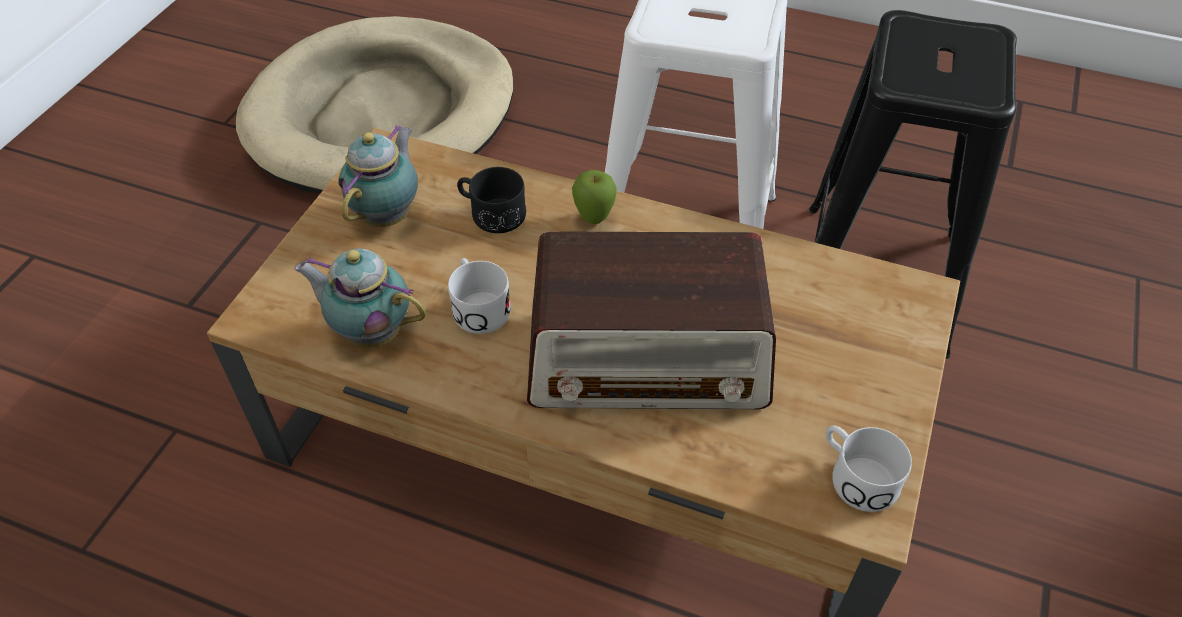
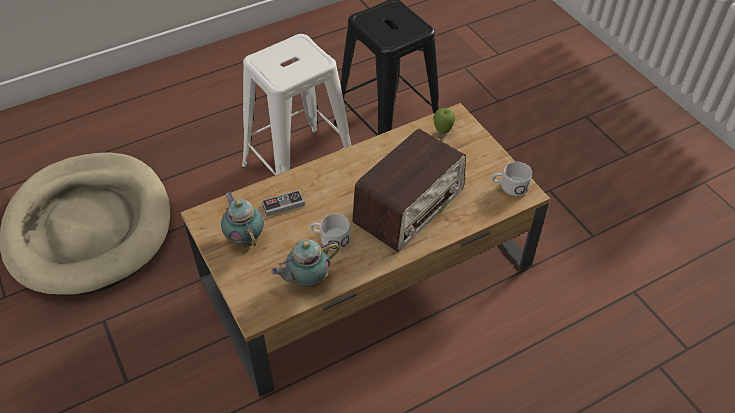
camera: 50 degrees left, 0 degrees up
black mug [457,167,526,233] -> game controller [262,190,305,216]
apple [572,170,617,224] -> apple moved to [433,108,455,134]

